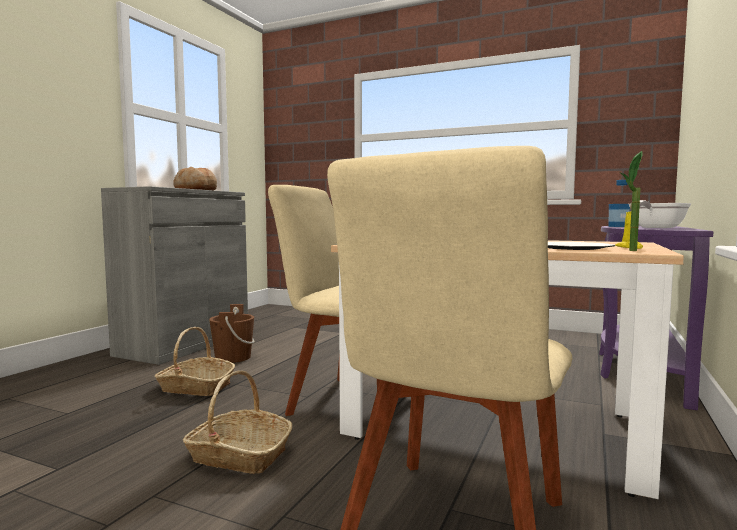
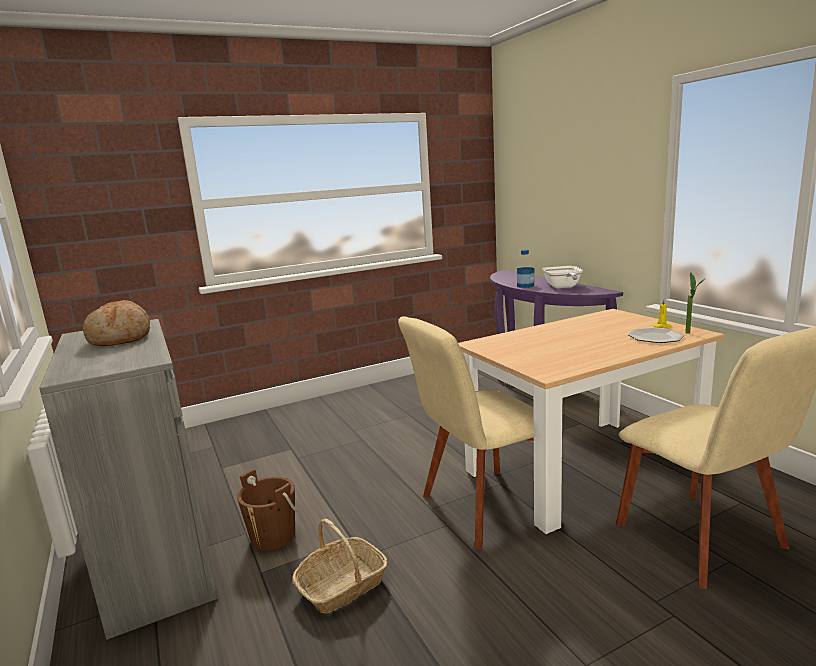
camera: 50 degrees left, 10 degrees up
basket [183,370,292,474] -> none

